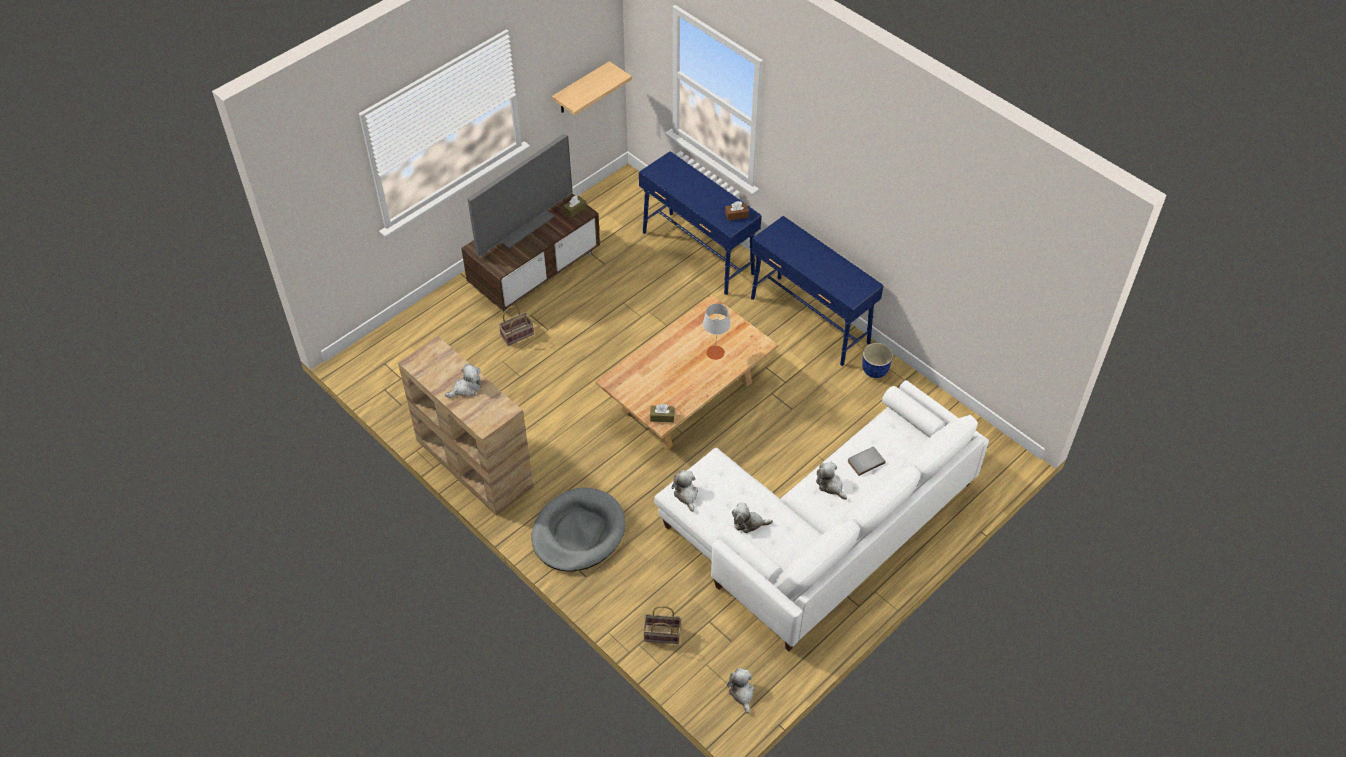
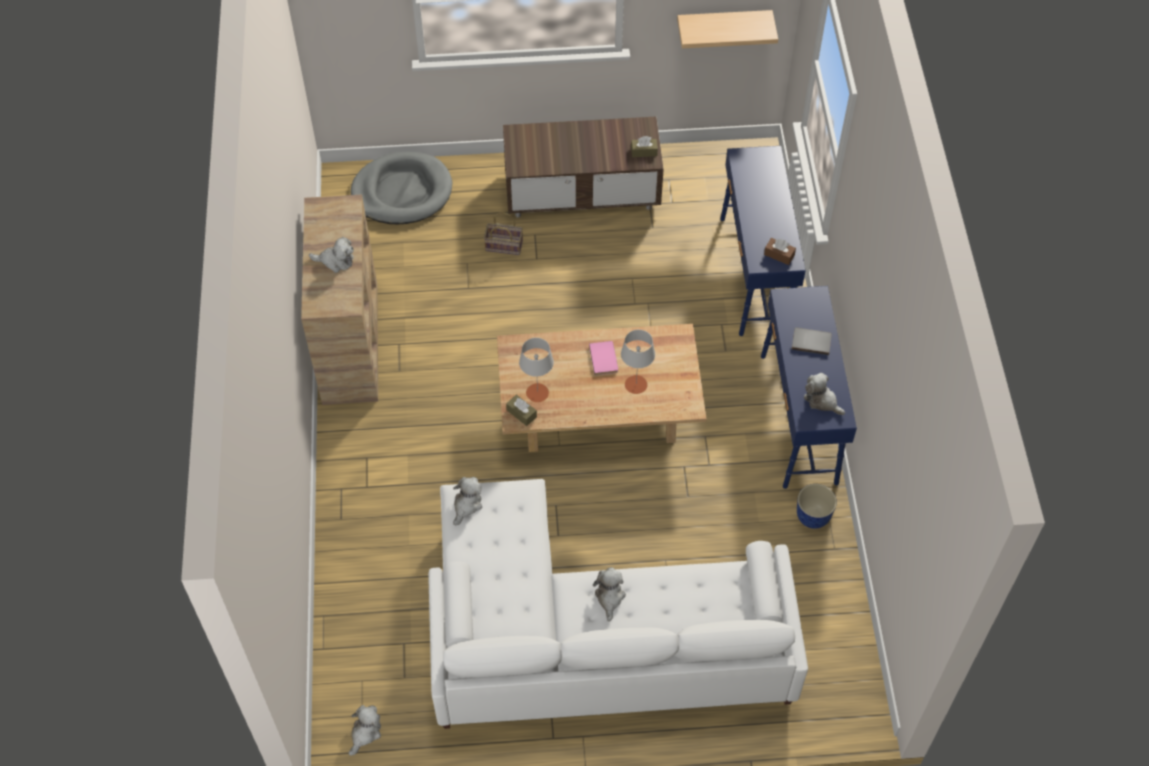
camera: 40 degrees right, 5 degrees up
television [467,134,573,258] -> none
grey dog bed [532,487,625,571] -> grey dog bed moved to [351,152,452,224]
basket [643,606,681,644] -> none
plush toy [732,503,773,533] -> plush toy moved to [804,373,845,415]
grey book [848,447,885,476] -> grey book moved to [792,327,832,355]
none -> grey table lamp [519,338,554,402]
none -> pink book [589,341,618,376]

